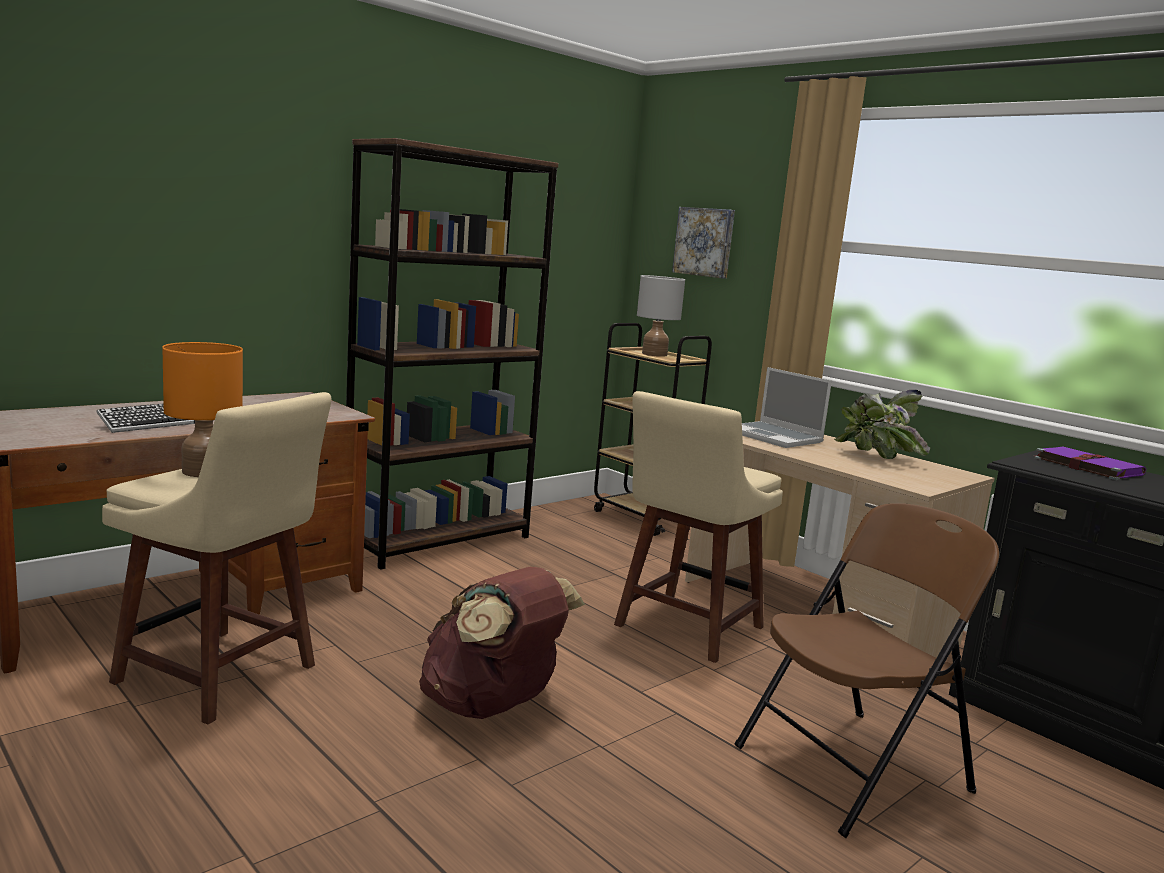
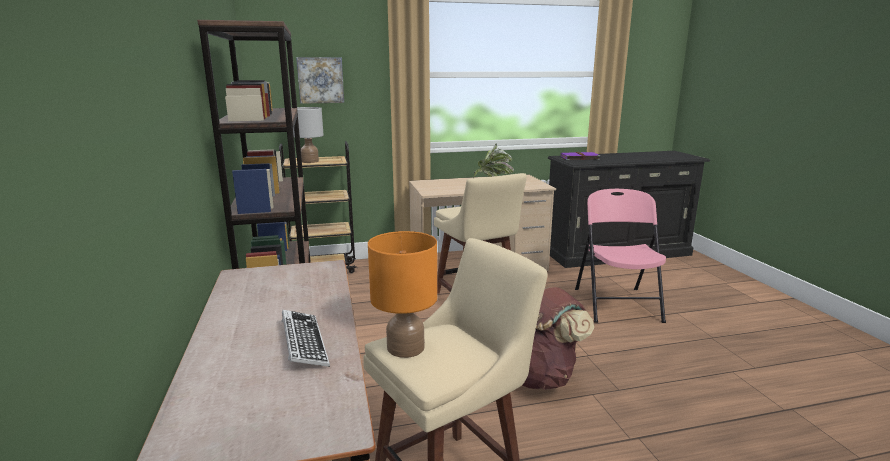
camera: 60 degrees left, 5 degrees up
brown chair [734,503,999,838] -> pink chair [575,189,666,323]
laptop [742,367,832,448] -> none

